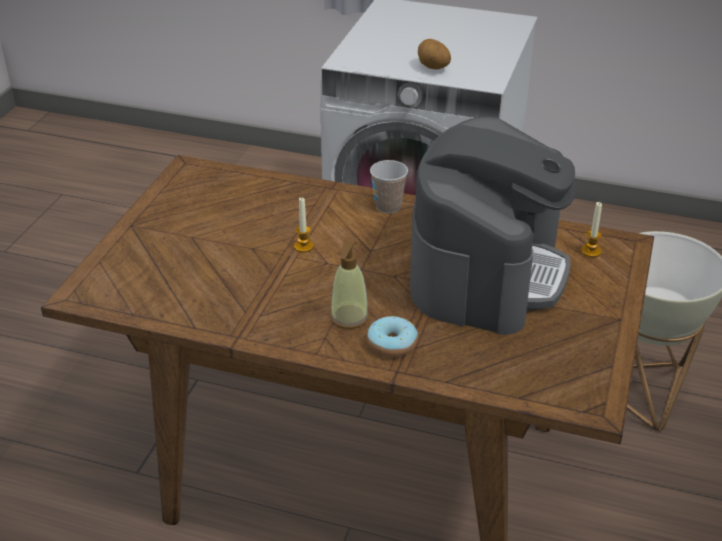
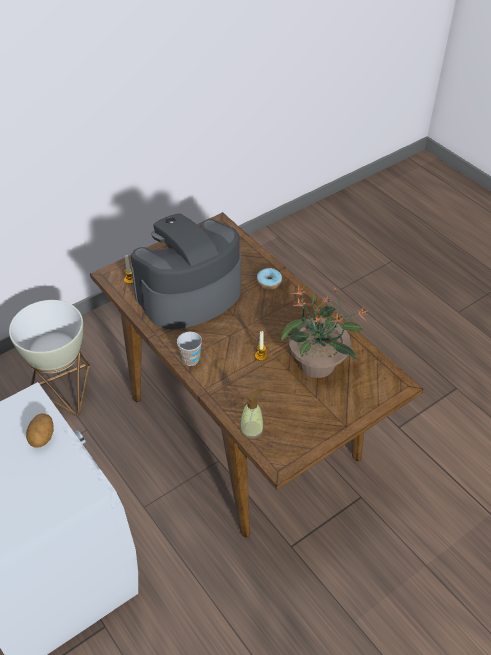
camera: 145 degrees left, 10 degrees up
soap dispenser [330,240,369,329] -> soap dispenser moved to [240,389,264,439]
none -> potted plant [281,287,367,378]

